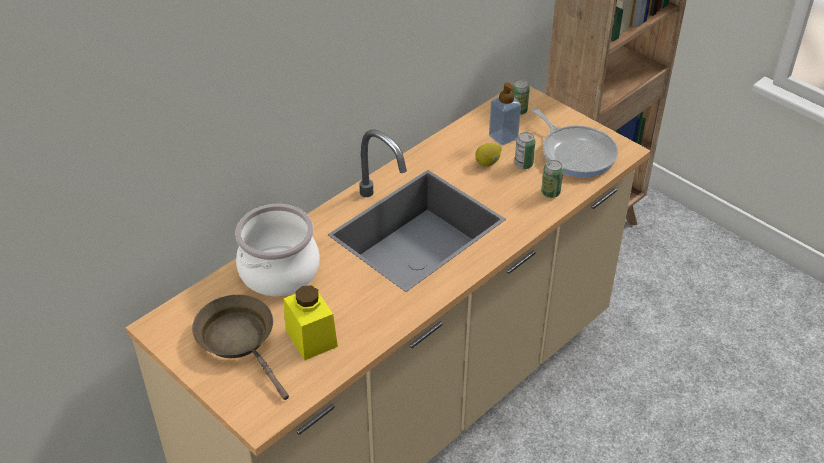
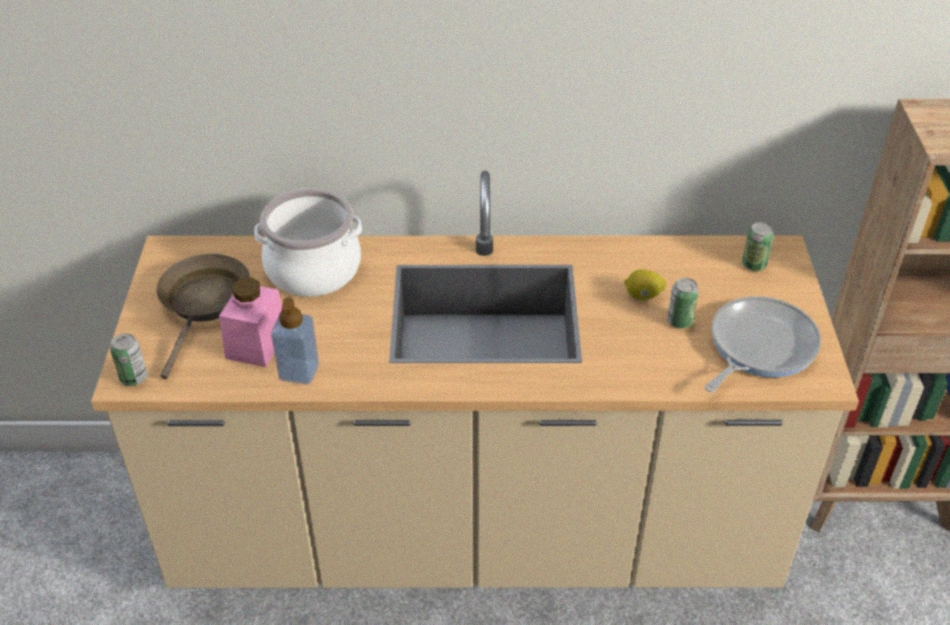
camera: 45 degrees right, 0 degrees up
yellow jar [284,285,338,361] -> pink jar [219,278,282,367]
soap dispenser [489,83,521,146] -> soap dispenser moved to [271,297,319,384]
frying pan [531,108,618,177] -> frying pan turned 150 degrees counterclockwise [705,296,821,392]
can [541,160,563,198] -> can moved to [110,333,147,386]

